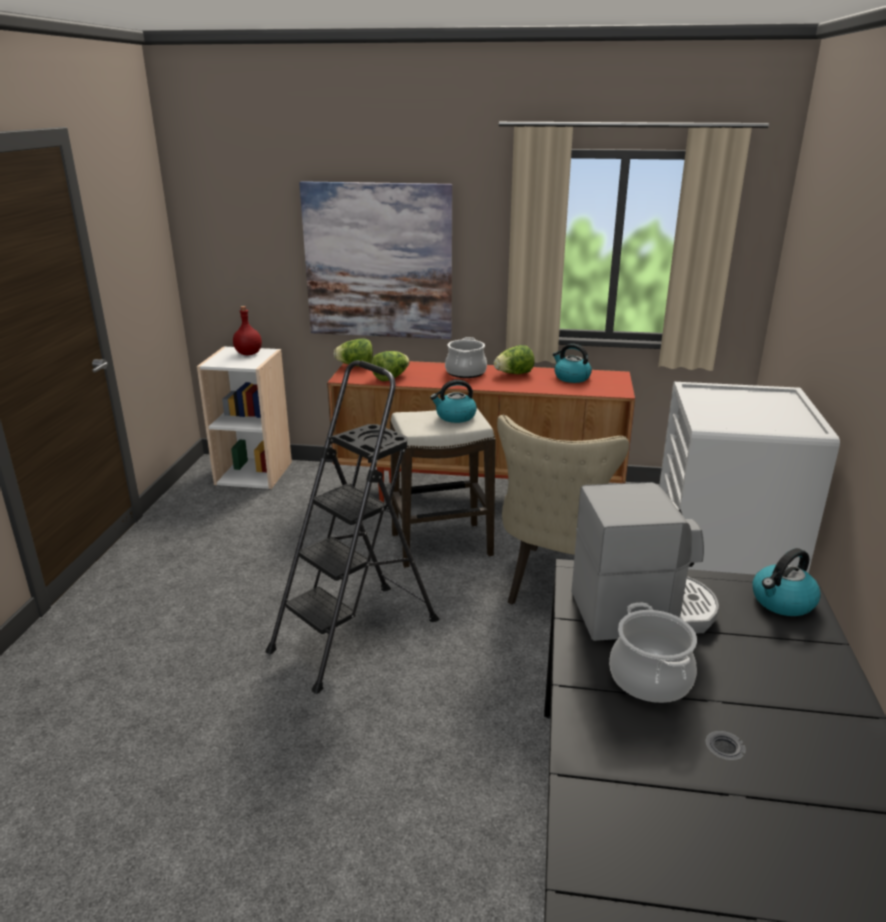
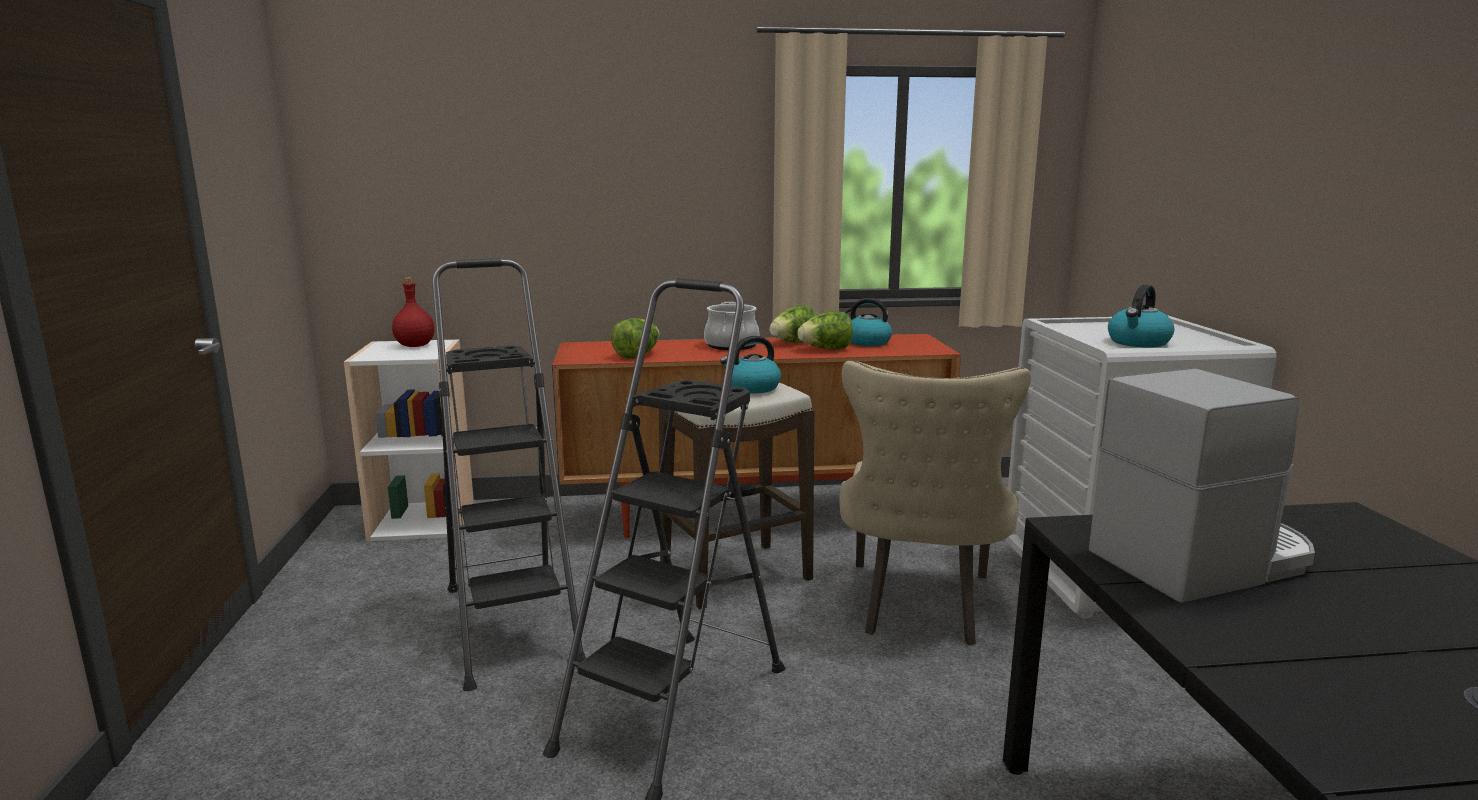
camera: 15 degrees left, 10 degrees down
picture [299,181,452,339] -> none
lettuce [334,339,373,367] -> lettuce moved to [798,311,853,350]
cooking pot [609,603,697,704] -> none
kettle [752,548,821,616] -> kettle moved to [1108,285,1174,348]
none -> step ladder [432,258,586,691]

